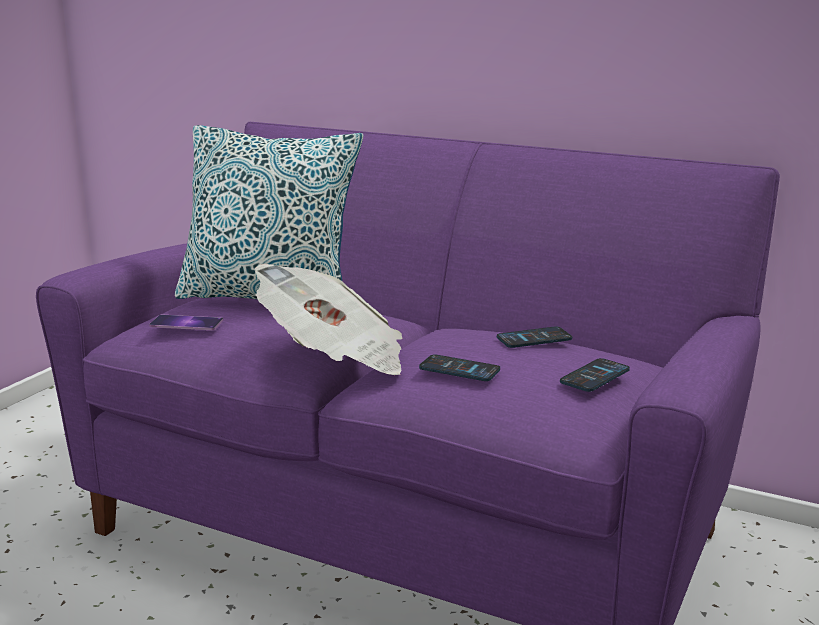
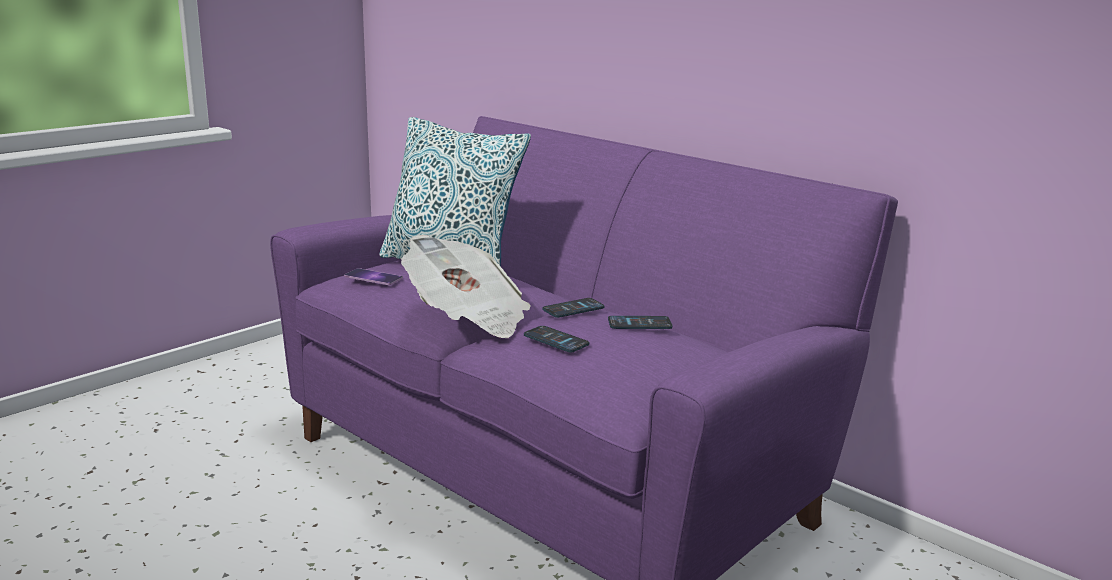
camera: 15 degrees right, 0 degrees up
phone [560,358,630,392] -> phone moved to [542,298,605,318]

